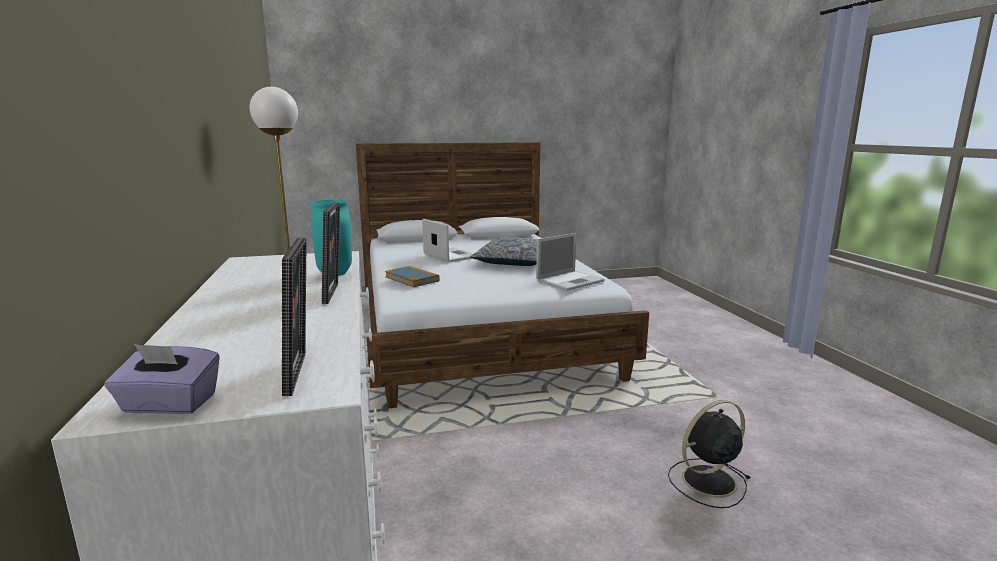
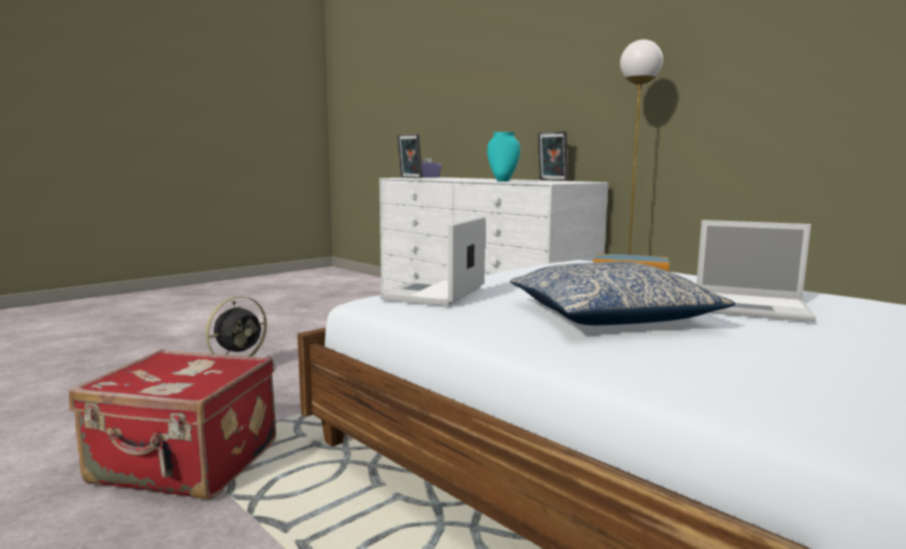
camera: 150 degrees right, 5 degrees down
picture frame [322,202,340,304] -> picture frame moved to [538,131,568,181]
none -> red suitcase [69,349,276,499]

